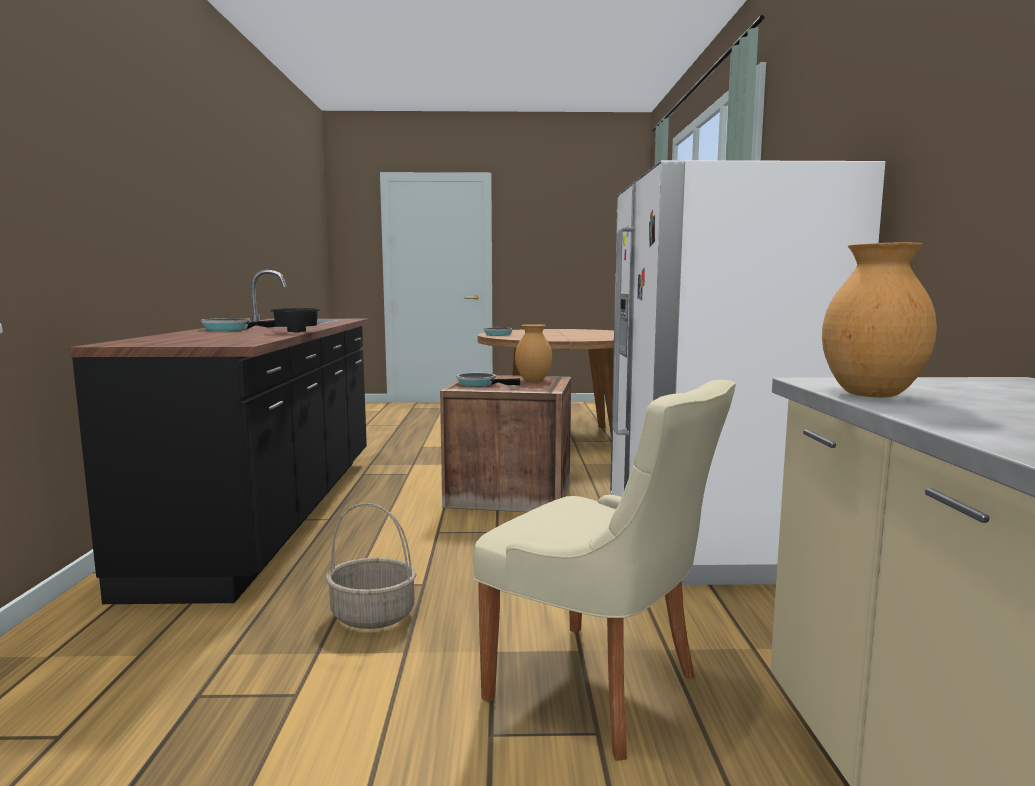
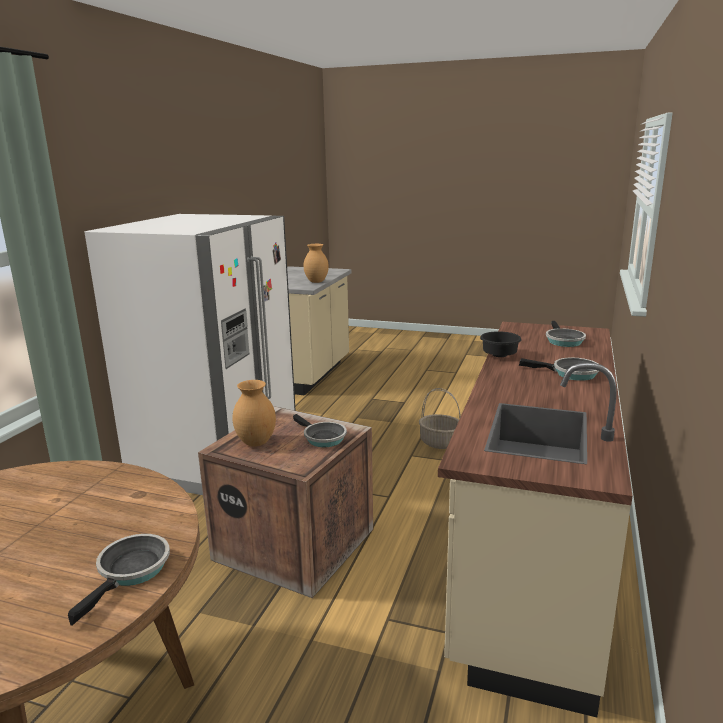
camera: 160 degrees left, 10 degrees up
black counter [69,270,369,604] -> beige counter [438,322,632,717]
beige chair [473,380,736,761] -> none
none -> frying pan [546,321,586,347]

